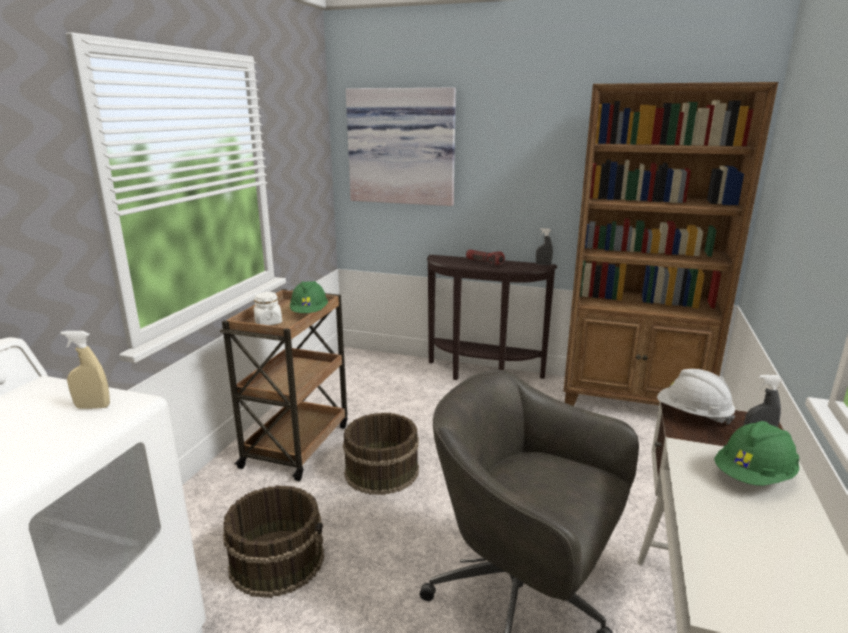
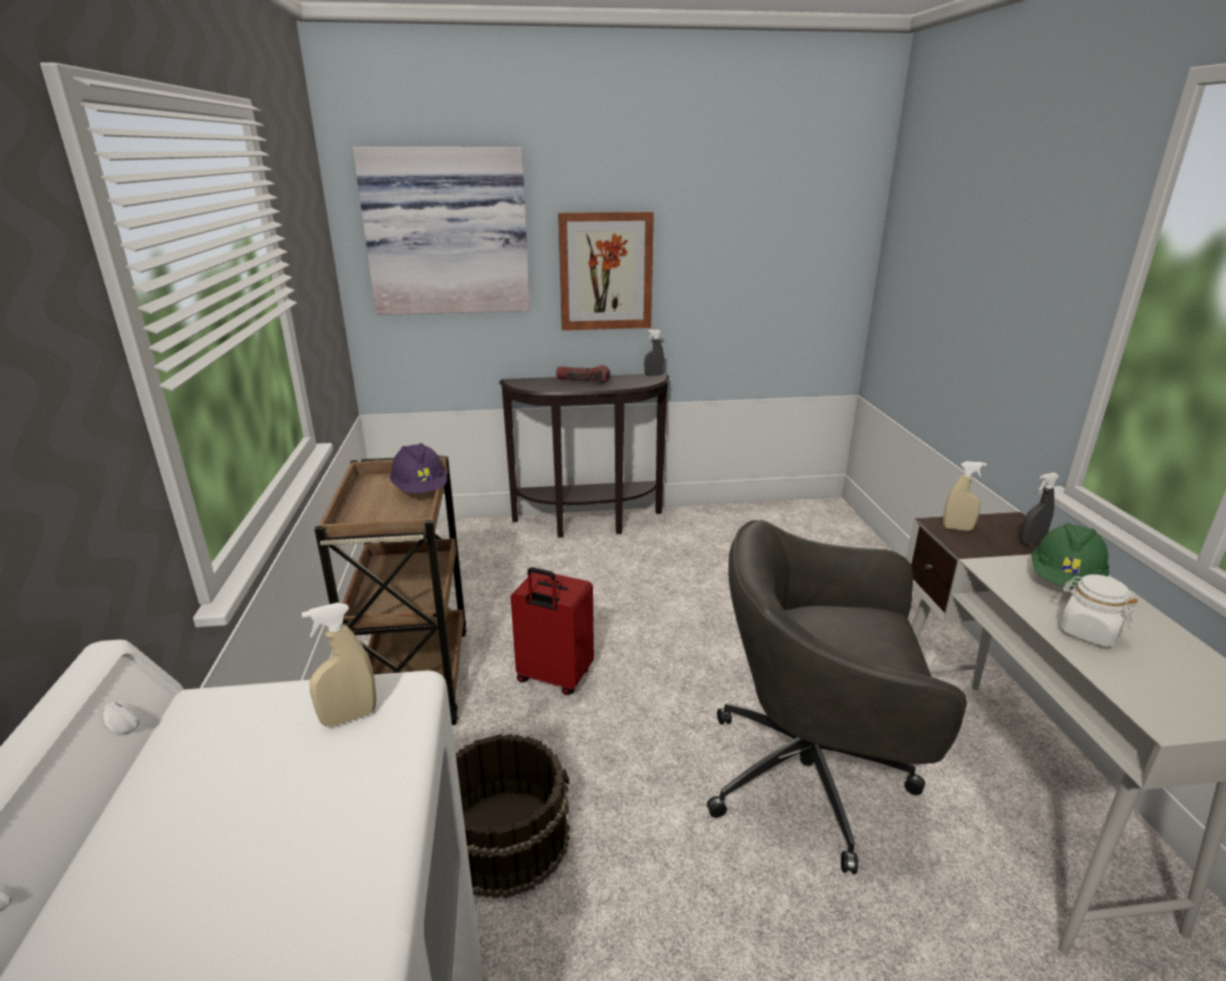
camera: 25 degrees left, 5 degrees up
white jar [254,292,282,325] -> white jar moved to [1059,574,1138,647]
green hard hat [290,281,328,313] -> purple hard hat [390,443,447,493]
brown bucket [343,412,419,495] -> red suitcase [511,567,594,695]
brown bookcase [564,82,778,406] -> none
white hard hat [657,369,735,425] -> beige spray bottle [943,461,987,531]
none -> picture [558,212,654,330]

